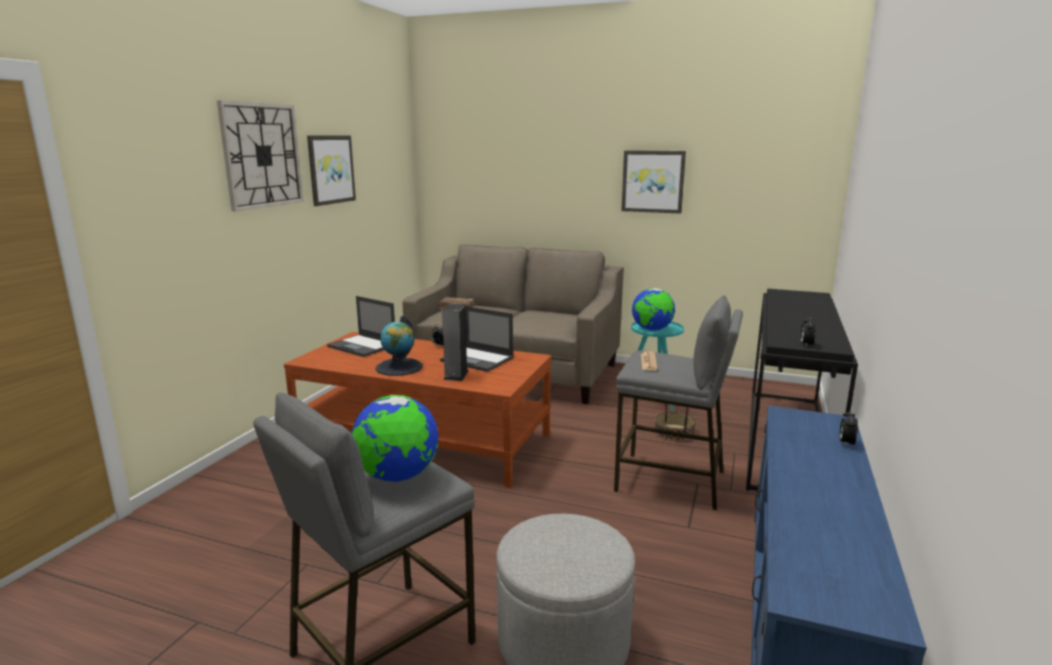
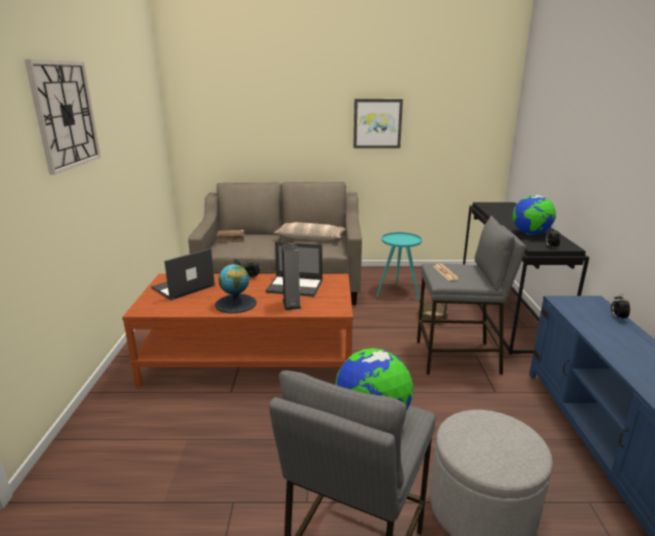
camera: 20 degrees left, 5 degrees up
picture [307,136,356,206] -> none
laptop [327,296,395,357] -> laptop turned 120 degrees clockwise [151,248,215,300]
globe [632,288,675,331] -> globe moved to [513,195,556,235]
none -> pillow [274,222,346,241]

